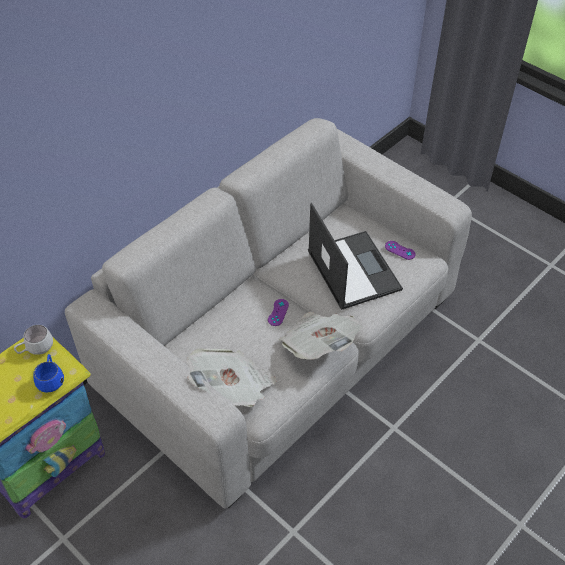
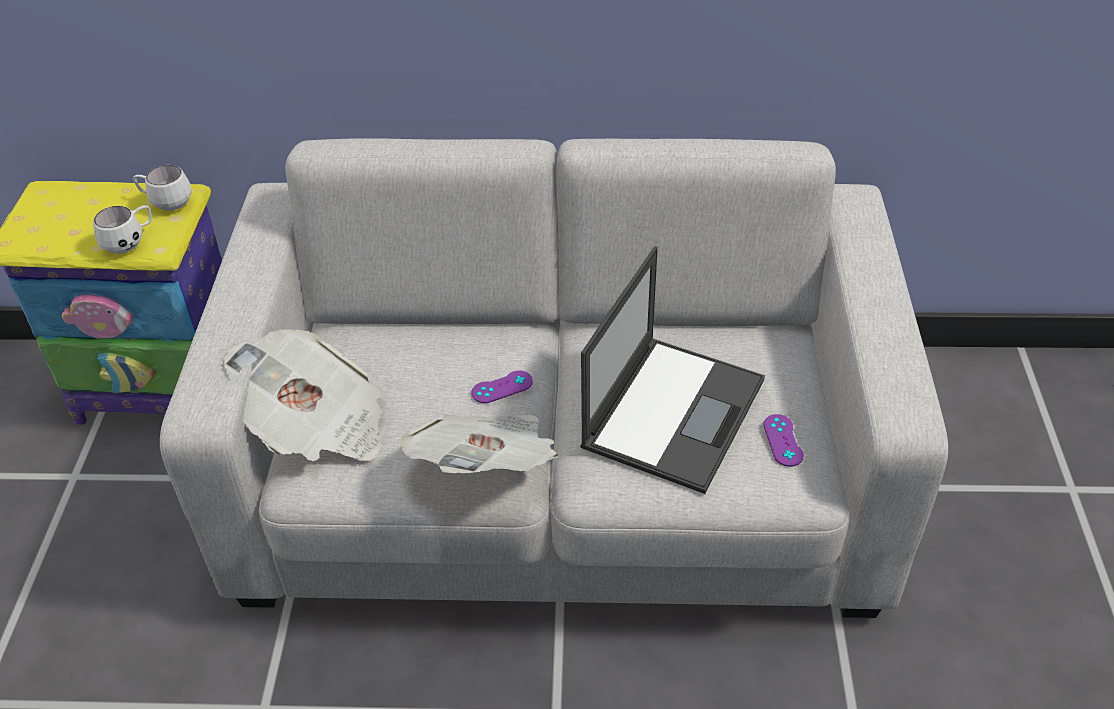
camera: 50 degrees right, 5 degrees down
blue mug [33,354,64,393] -> white mug [93,205,152,254]

